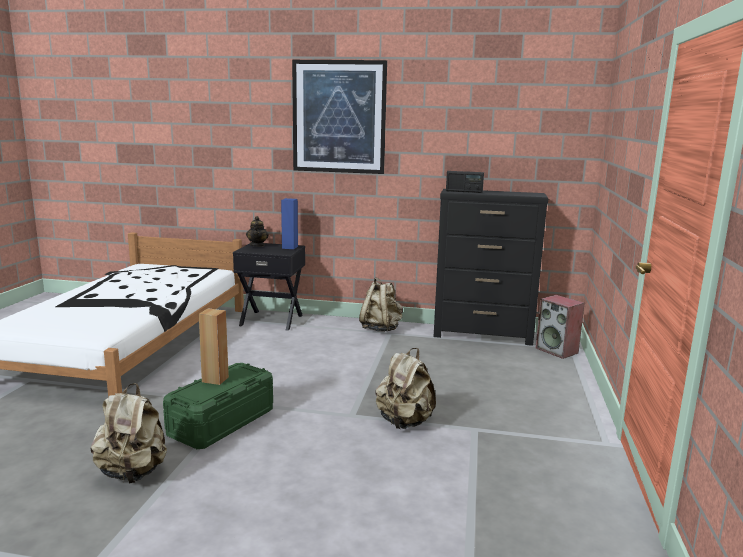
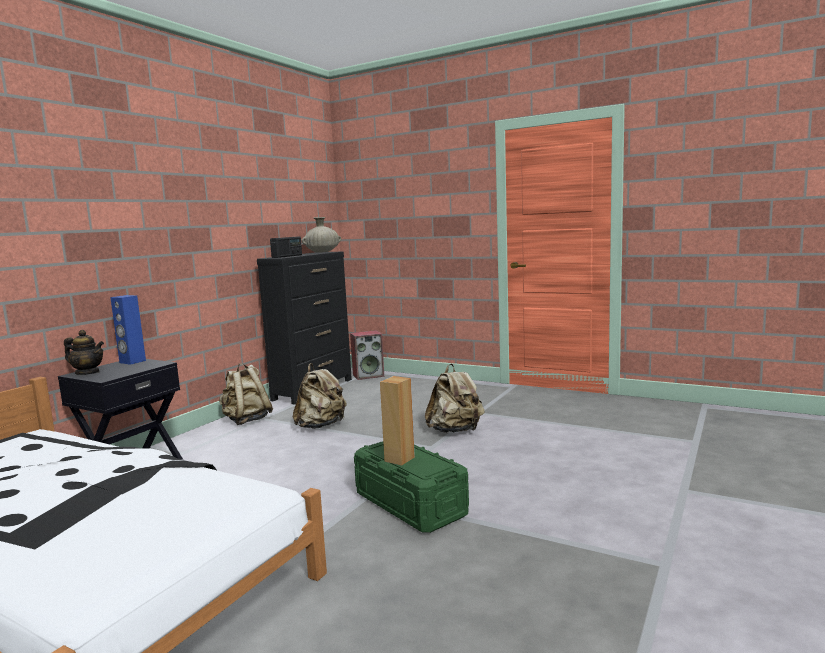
camera: 70 degrees left, 5 degrees down
beige backpack [91,383,167,483] -> beige backpack moved to [293,363,347,429]
picture [292,60,387,174] -> none
none -> beige vase [302,217,341,253]

